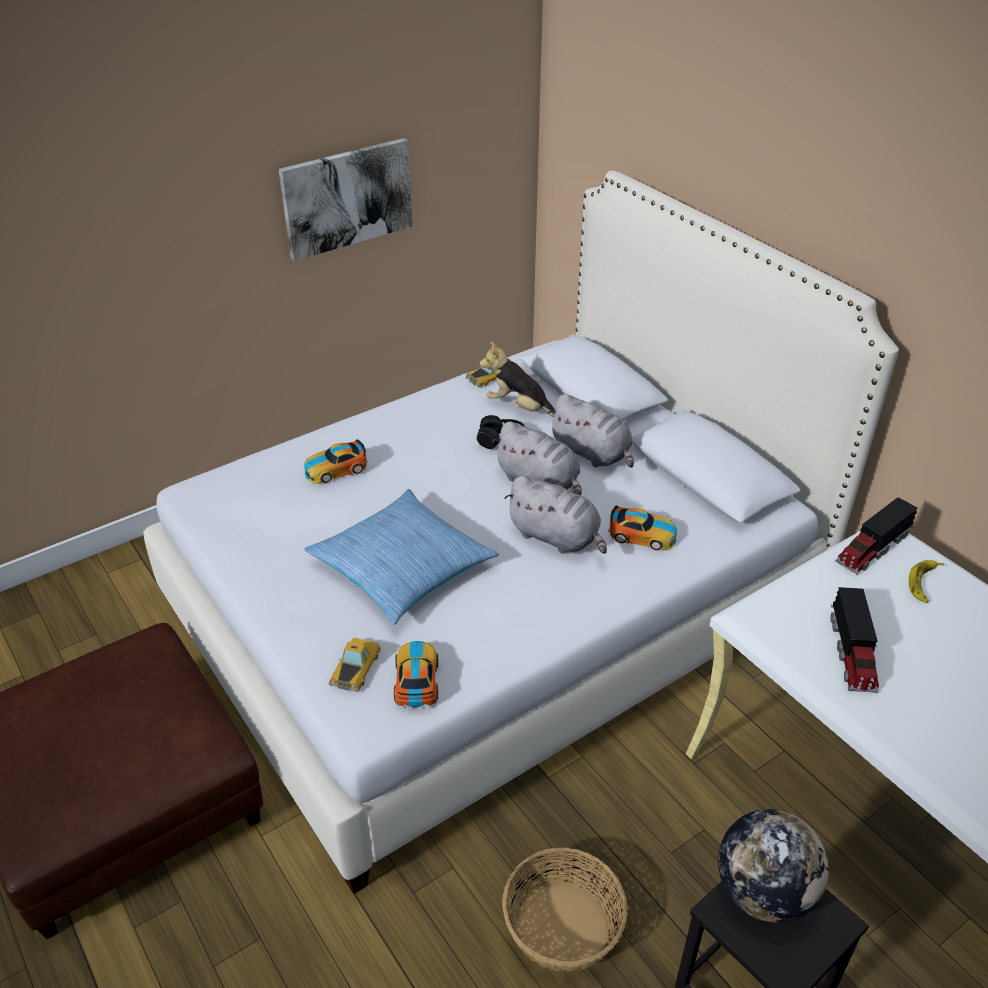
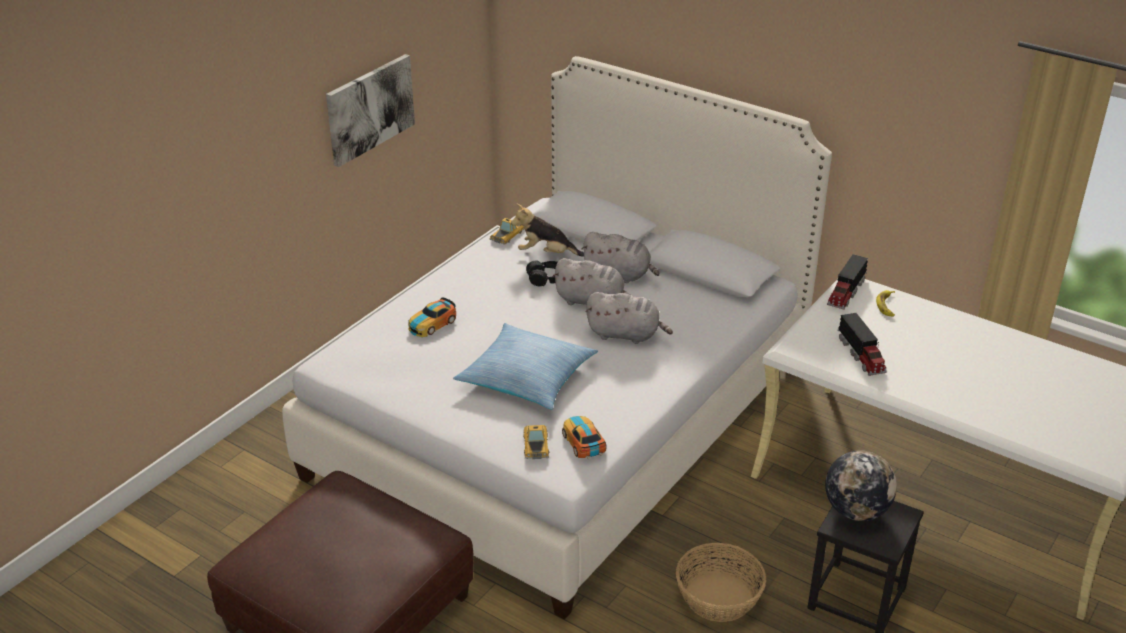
camera: 20 degrees left, 5 degrees down
toy car [608,505,677,551] -> none

